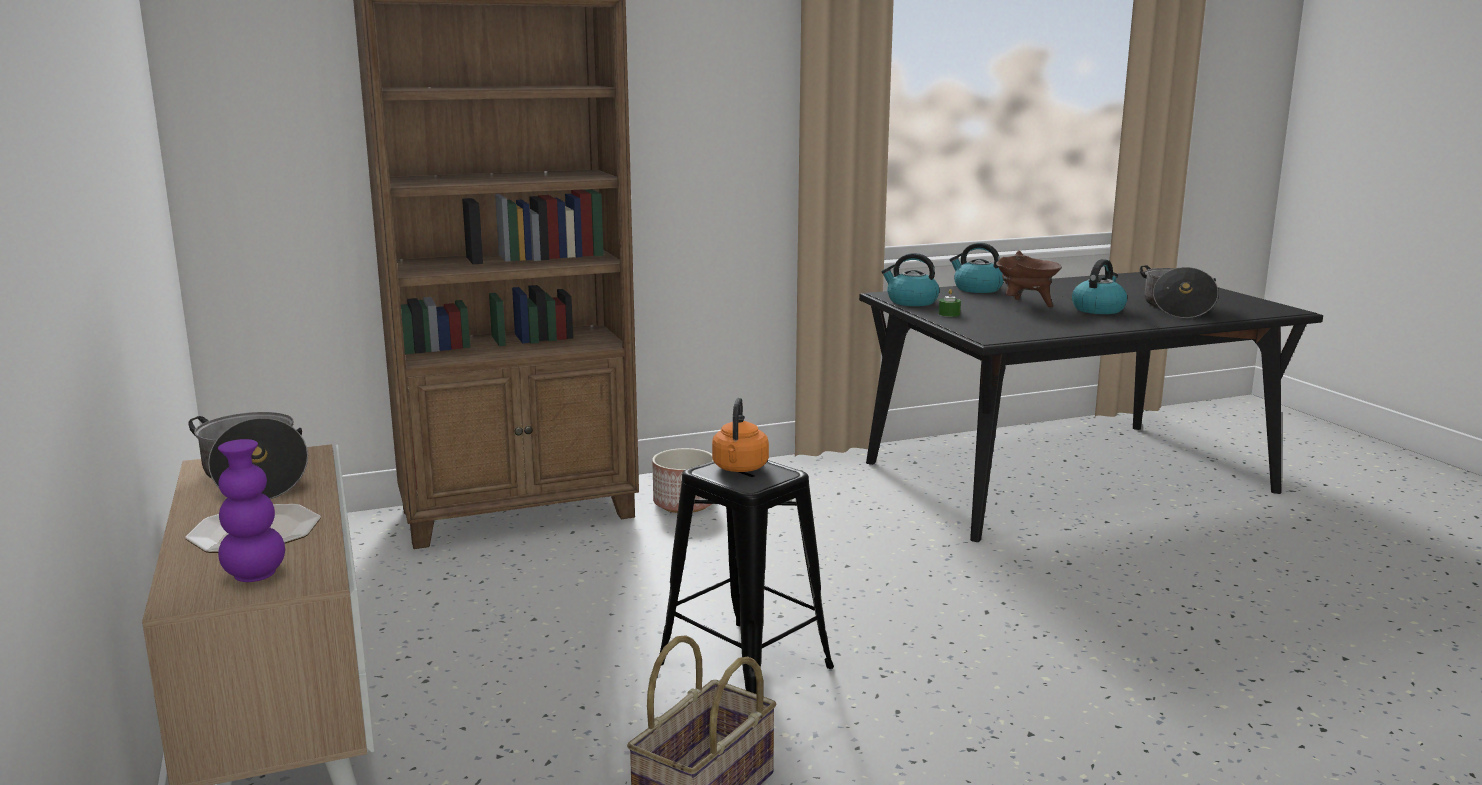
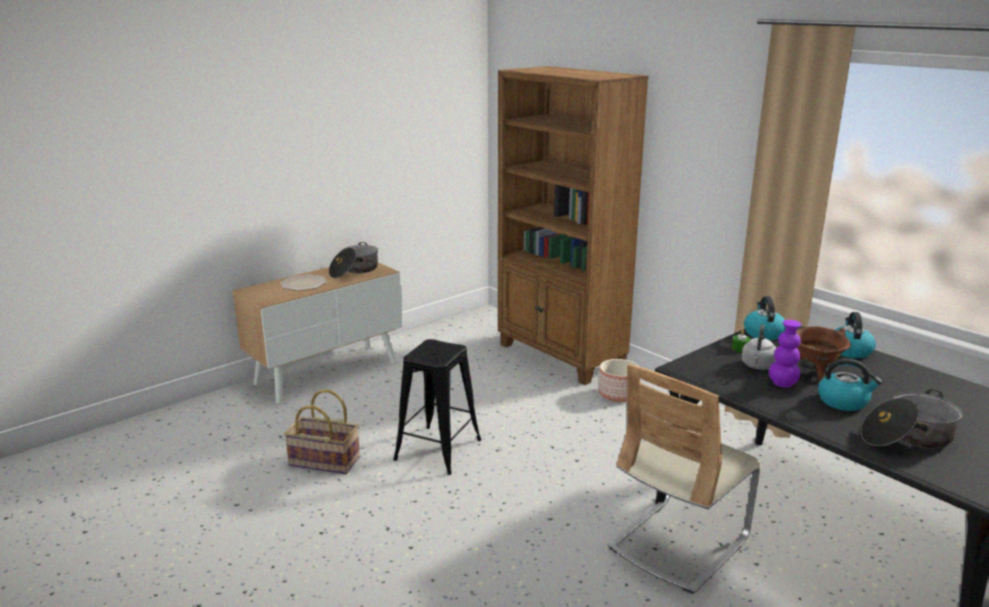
camera: 70 degrees right, 5 degrees up
purple vase [218,439,285,582] -> purple vase moved to [769,320,801,387]
orange kettle [712,398,769,472] -> none
none -> beige chair [608,364,761,594]
none -> grey kettle [742,324,777,370]

